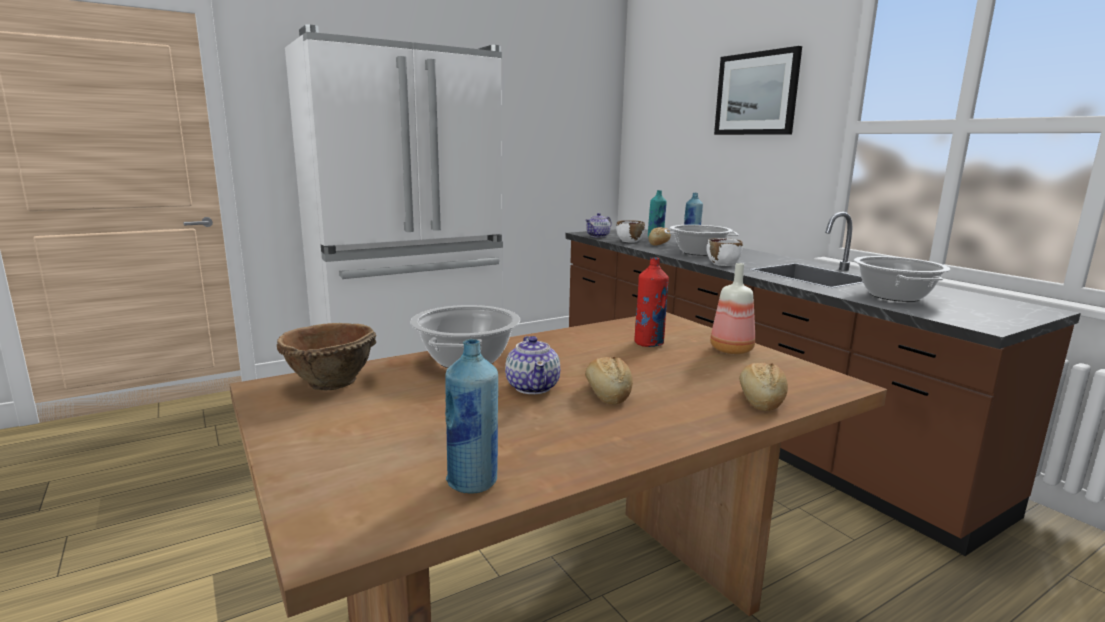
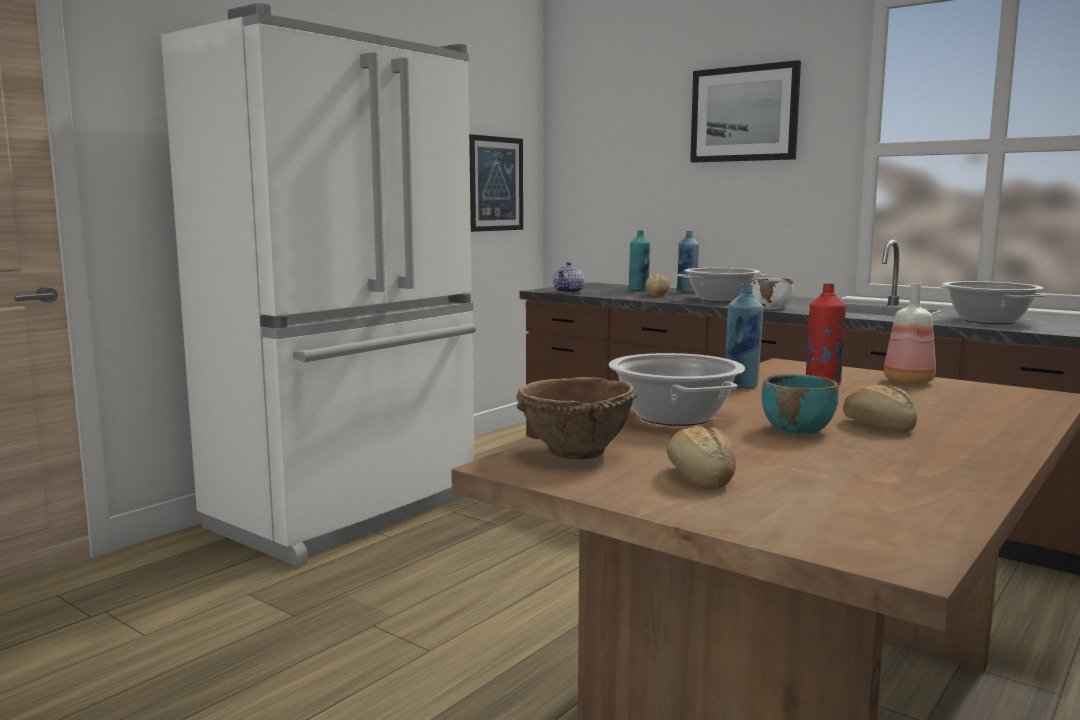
camera: 20 degrees left, 5 degrees down
blue bottle [445,339,498,494] -> blue bottle moved to [725,284,763,388]
teapot [505,336,560,394] -> turquoise bowl [762,374,838,435]
white bowl [616,220,645,243] -> none
bread [739,363,788,411] -> bread moved to [667,426,736,490]
none -> picture [469,134,523,232]

